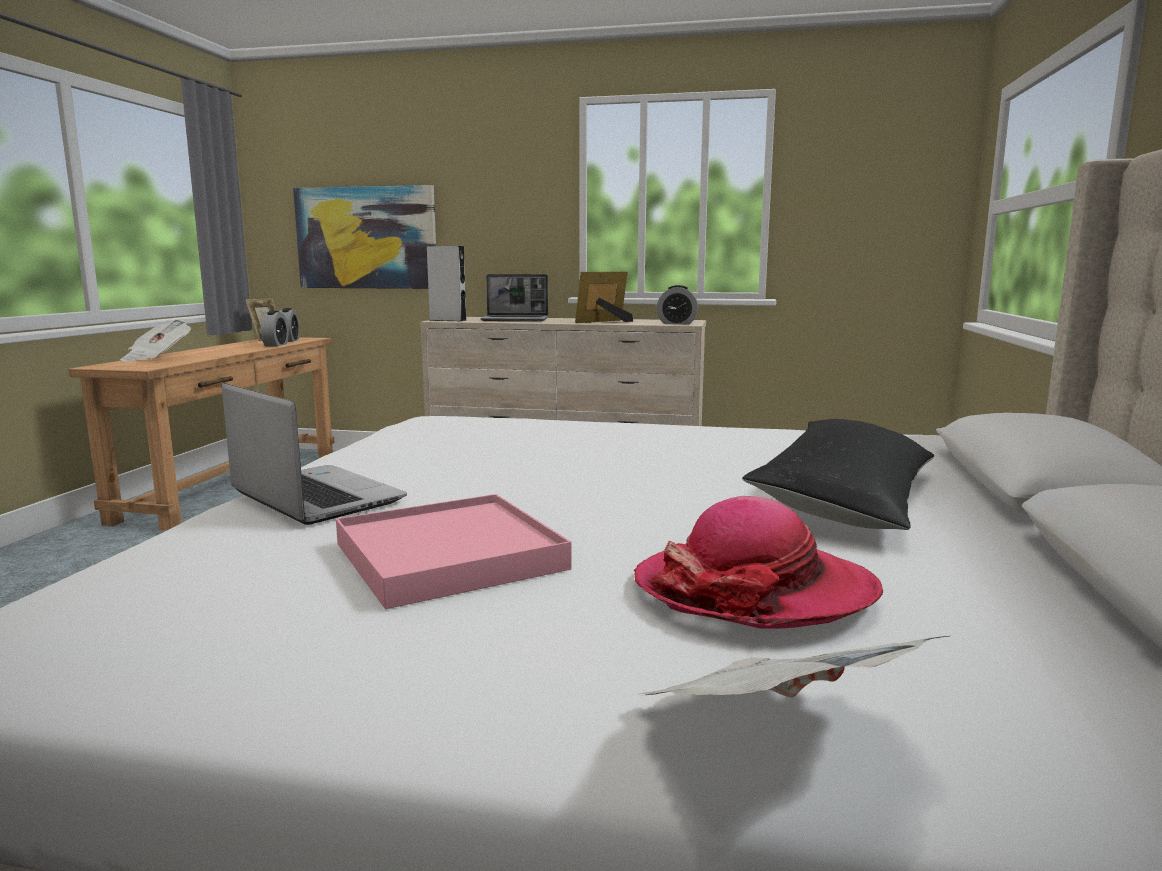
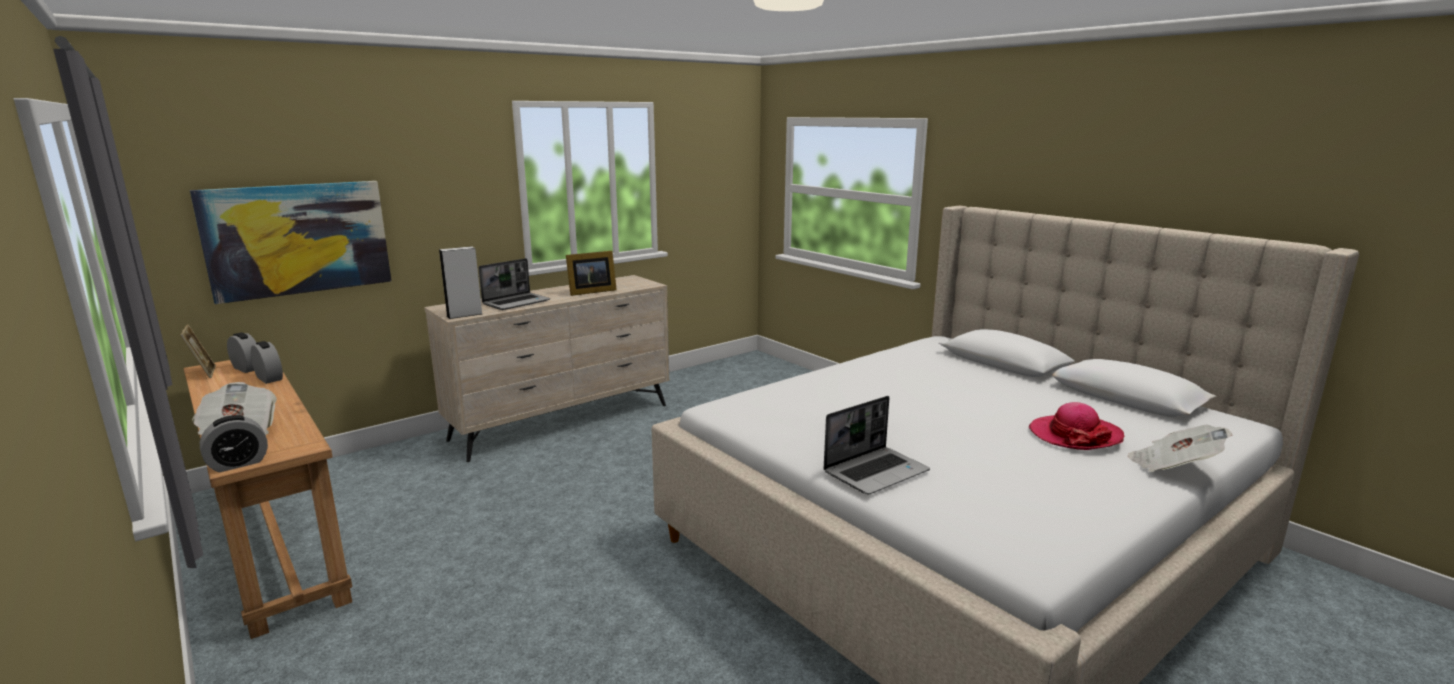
camera: 50 degrees left, 5 degrees up
laptop [222,383,407,525] -> laptop turned 150 degrees clockwise [824,396,930,494]
pink tray [336,494,572,609] -> none
picture frame [575,271,633,323] -> picture frame turned 120 degrees counterclockwise [566,251,617,296]
alarm clock [657,285,698,324] -> alarm clock moved to [200,415,268,472]
black pillow [742,419,934,530] -> none

